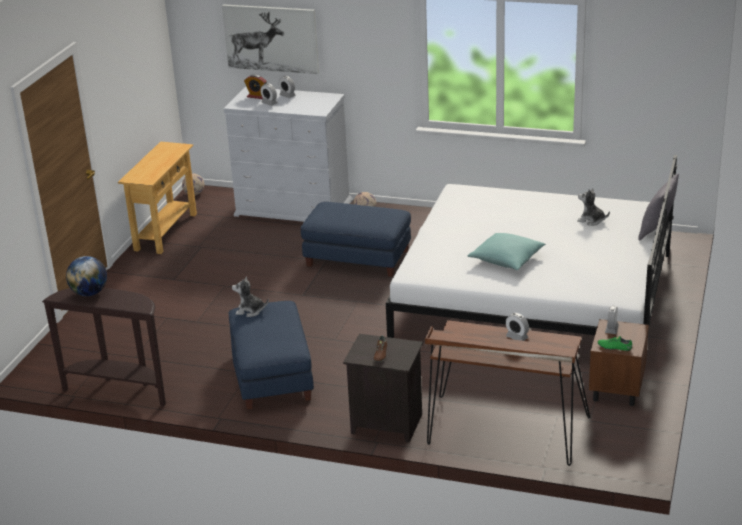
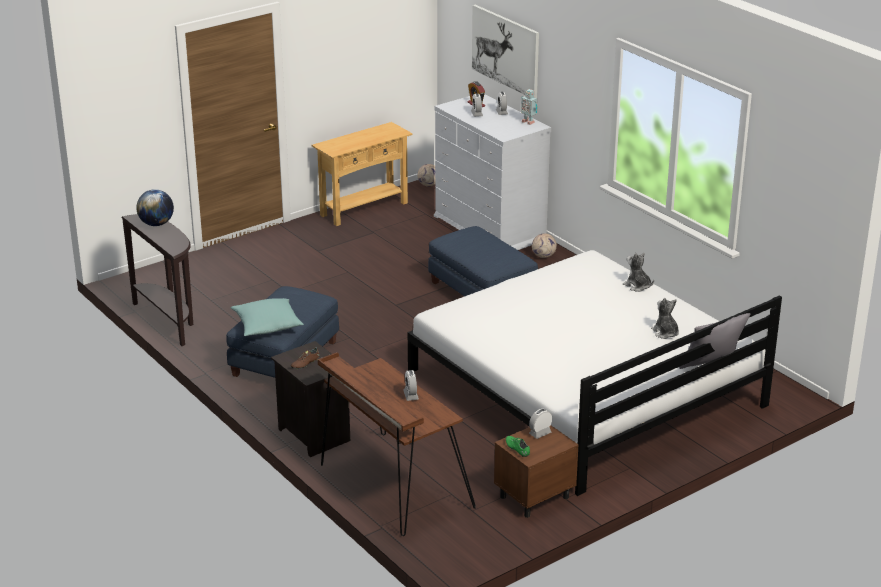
camera: 35 degrees right, 0 degrees up
plush toy [232,276,269,317] -> plush toy moved to [623,253,654,292]
turquoise pillow [468,233,546,270] -> turquoise pillow moved to [231,298,304,336]
none -> toy robot [521,89,537,125]

